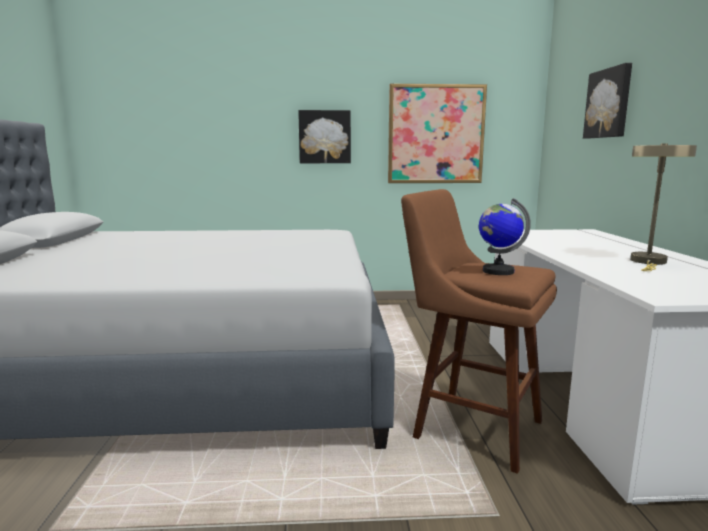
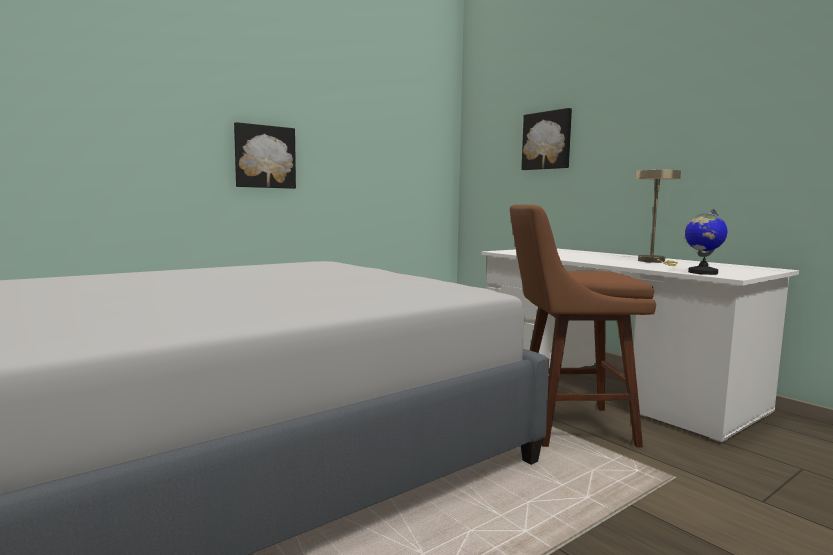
camera: 35 degrees left, 5 degrees down
picture [388,84,487,183] -> none
globe [479,198,531,275] -> globe moved to [685,209,727,275]

